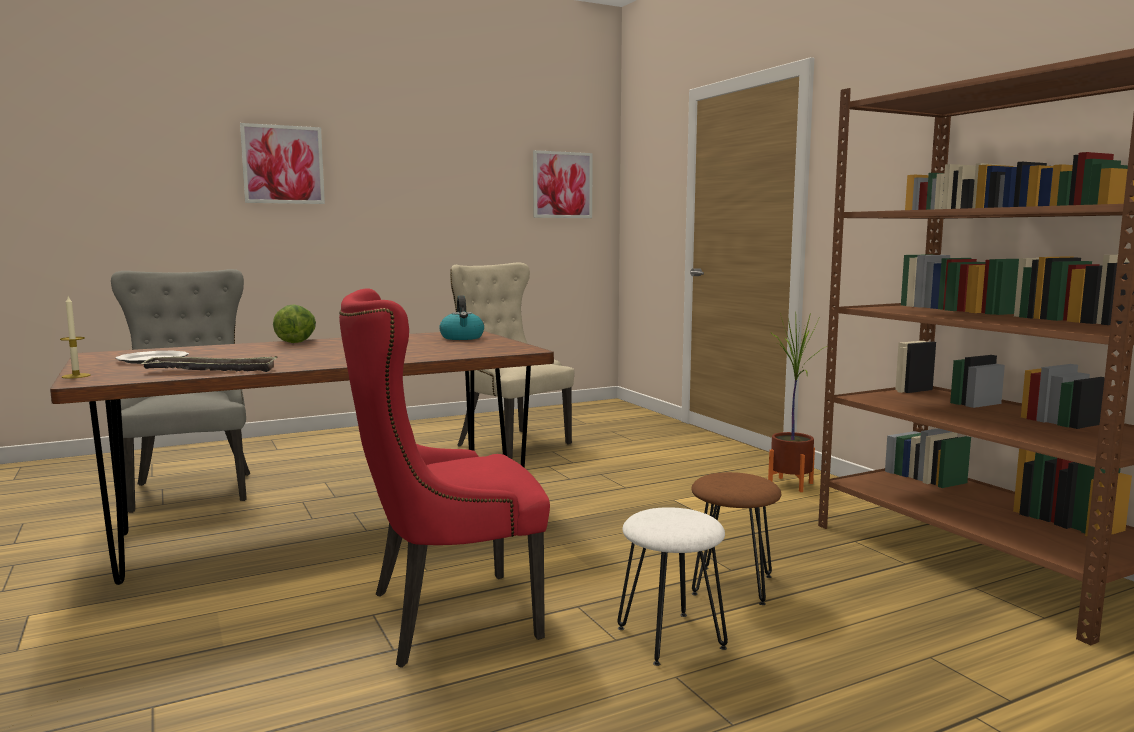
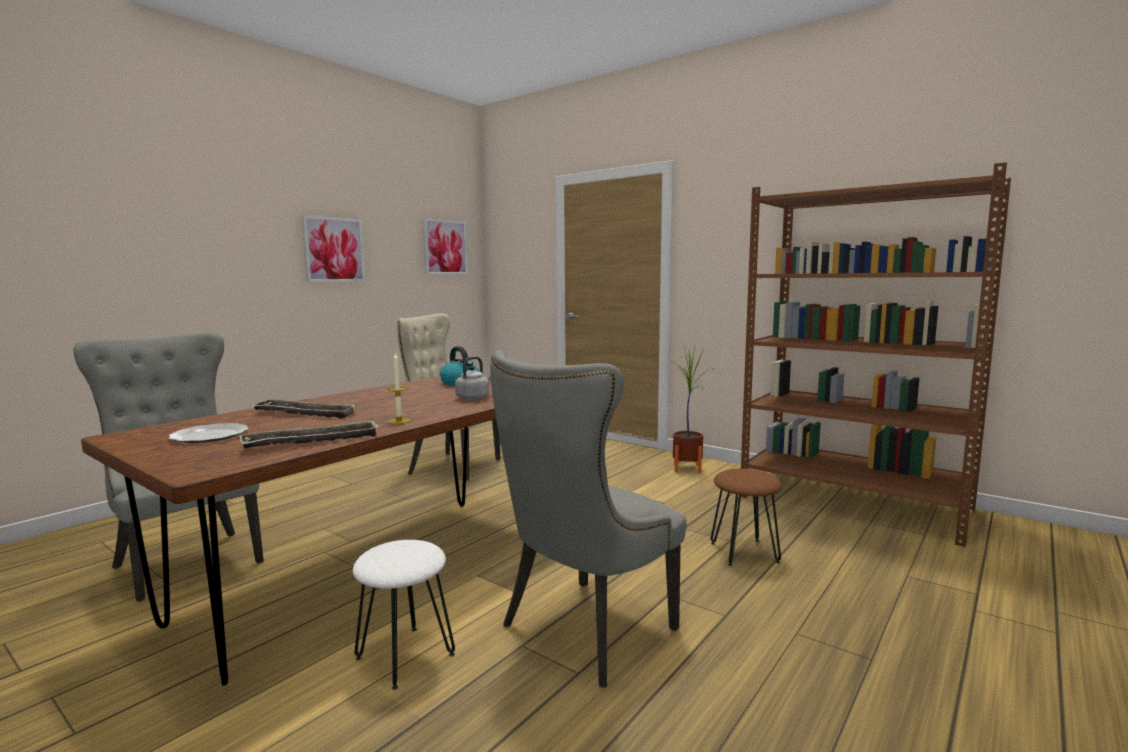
camera: 25 degrees left, 0 degrees up
candle [60,296,91,378] -> candle moved to [388,352,410,424]
picture [240,123,325,204] -> picture moved to [302,215,366,282]
lettuce [273,304,316,343] -> none
red chair [339,288,550,668] -> grey chair [490,350,687,688]
white stool [617,507,728,666] -> white stool moved to [353,540,455,690]
none -> tray [250,399,357,419]
none -> grey kettle [455,357,491,400]

